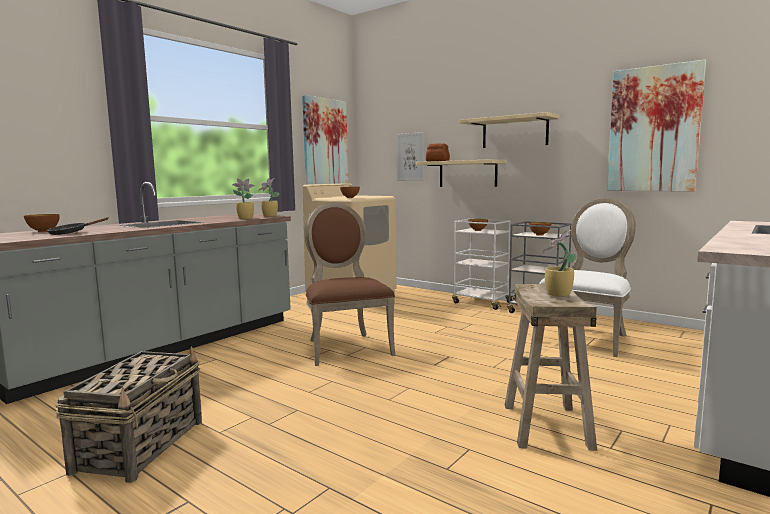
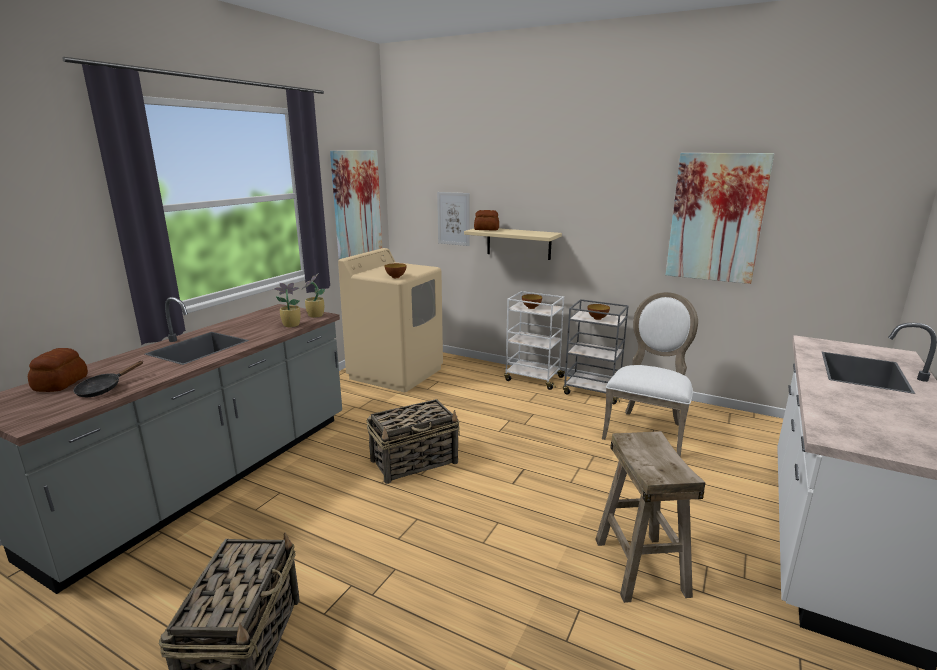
camera: 10 degrees left, 10 degrees up
bowl [24,214,60,232] -> bread [28,348,88,392]
brown chair [304,202,395,366] -> basket [366,399,460,484]
beige shelf [459,112,560,148] -> none
potted plant [543,230,577,297] -> none

